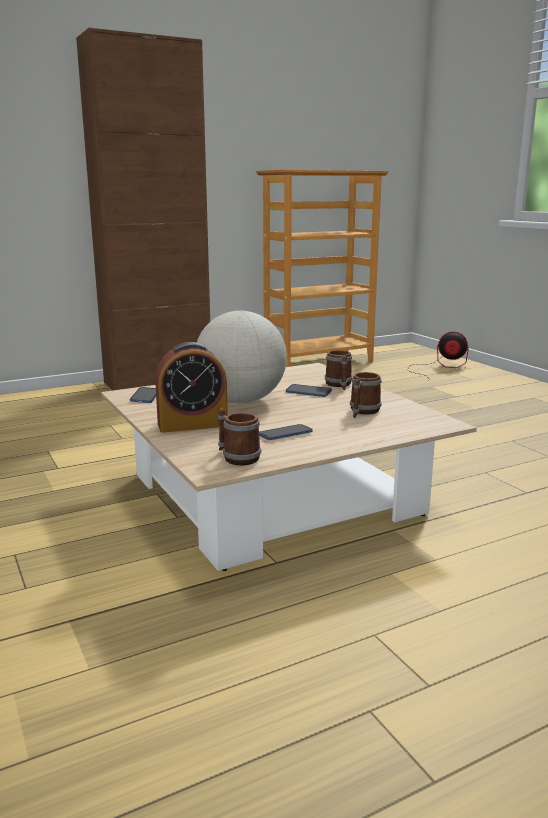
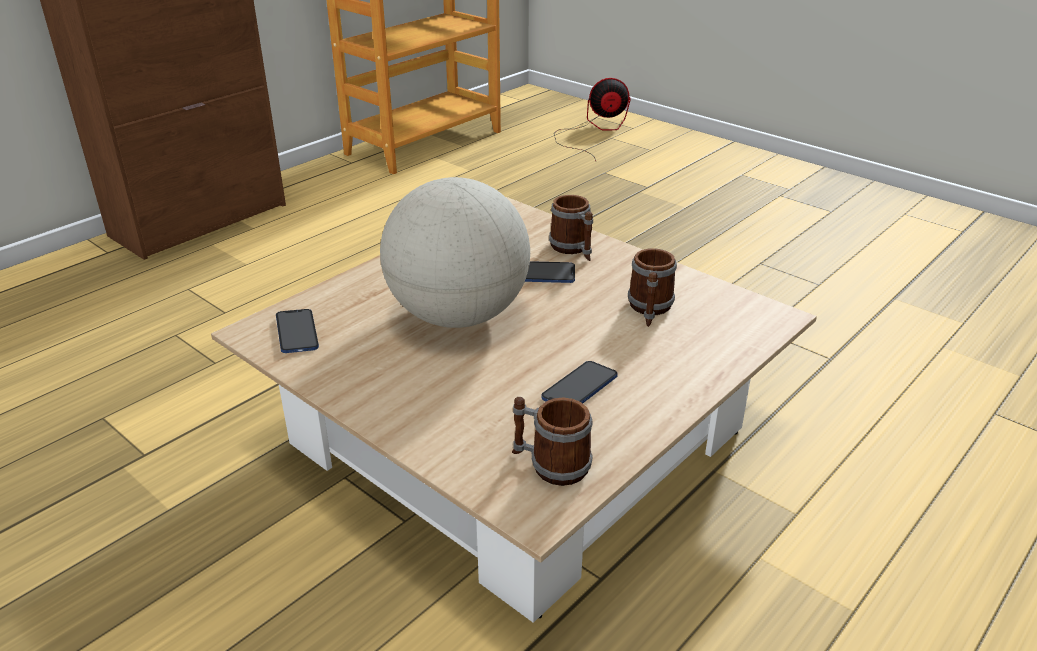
camera: 20 degrees left, 15 degrees up
alarm clock [155,342,228,433] -> none

